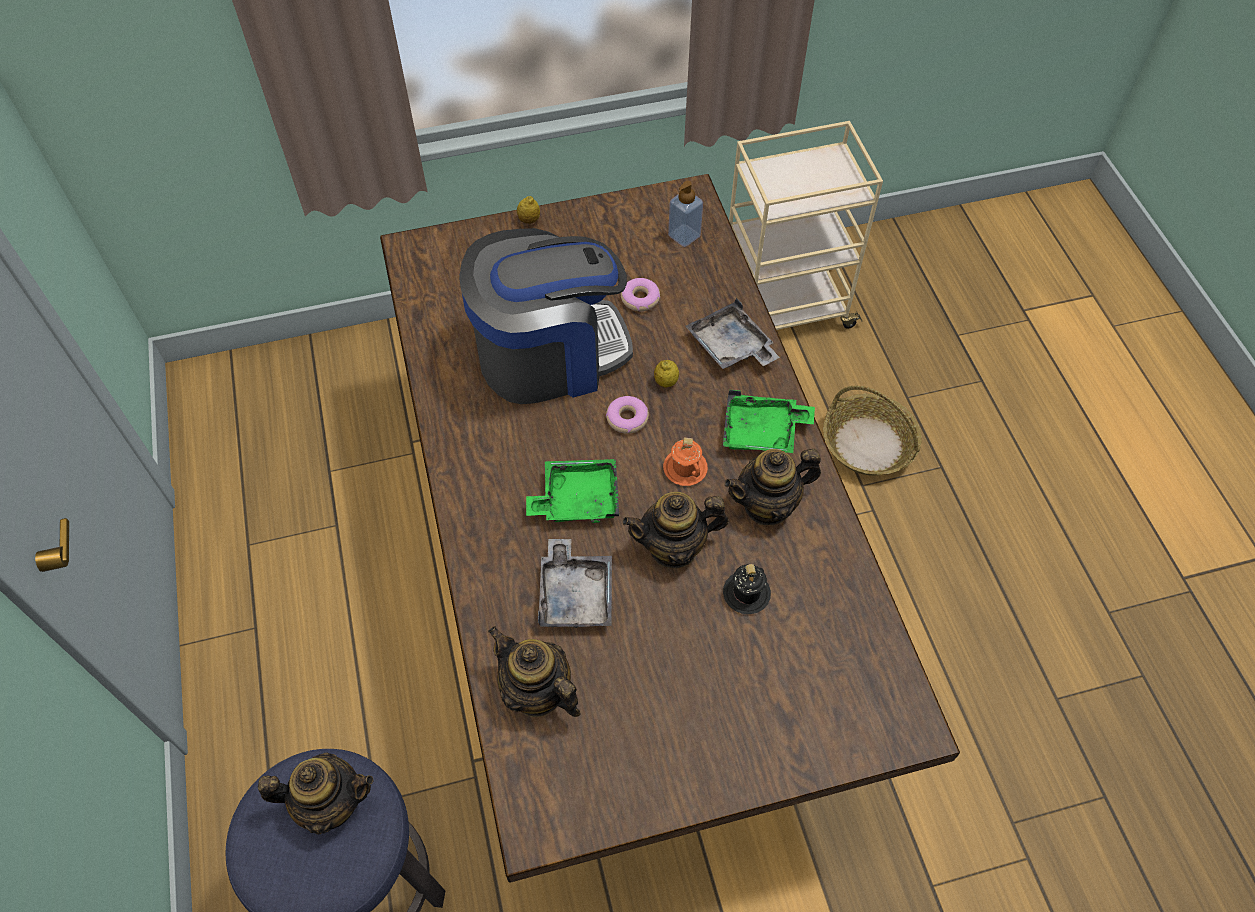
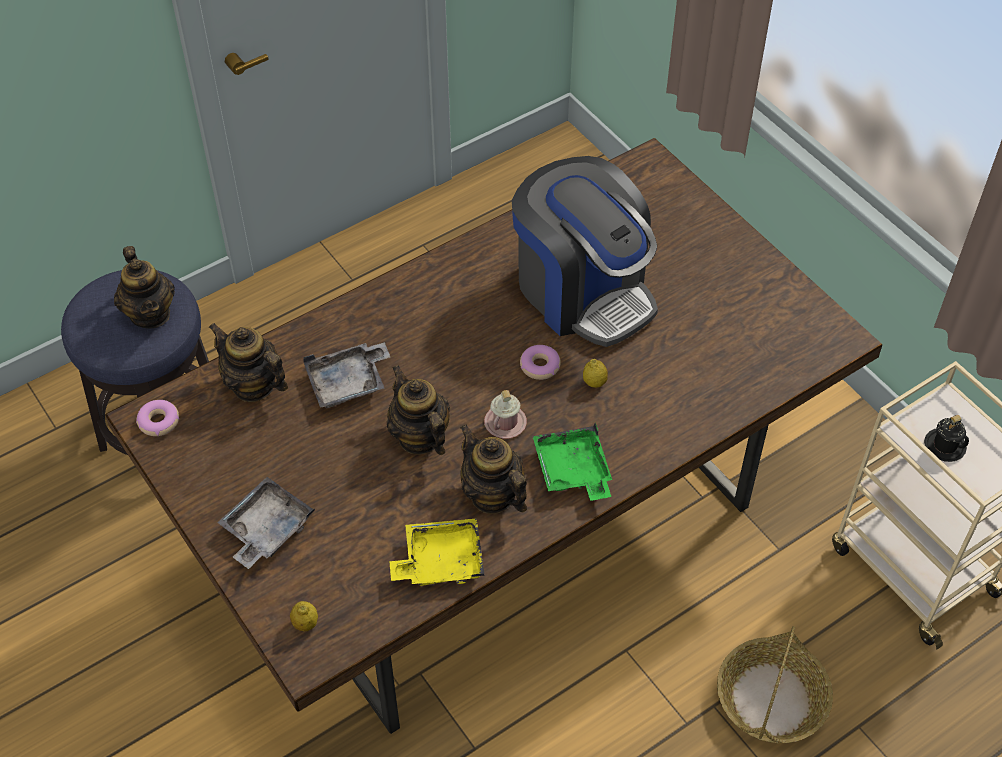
camera: 70 degrees right, 5 degrees down
teapot [488,626,580,717] -> teapot turned 75 degrees counterclockwise [208,323,288,402]
lemon [517,196,540,224] -> lemon moved to [290,601,318,632]
green tray [526,459,619,523] -> none
donut [621,278,660,311] -> donut moved to [136,400,179,436]
orange mug [663,437,708,486] -> pink mug [484,390,527,439]
soap dispenser [668,181,703,247] -> none
grey tray [686,298,780,369] -> grey tray moved to [217,477,315,569]
black mug [723,564,771,614] -> black mug moved to [924,415,969,462]
none -> yellow tray [389,518,485,586]

